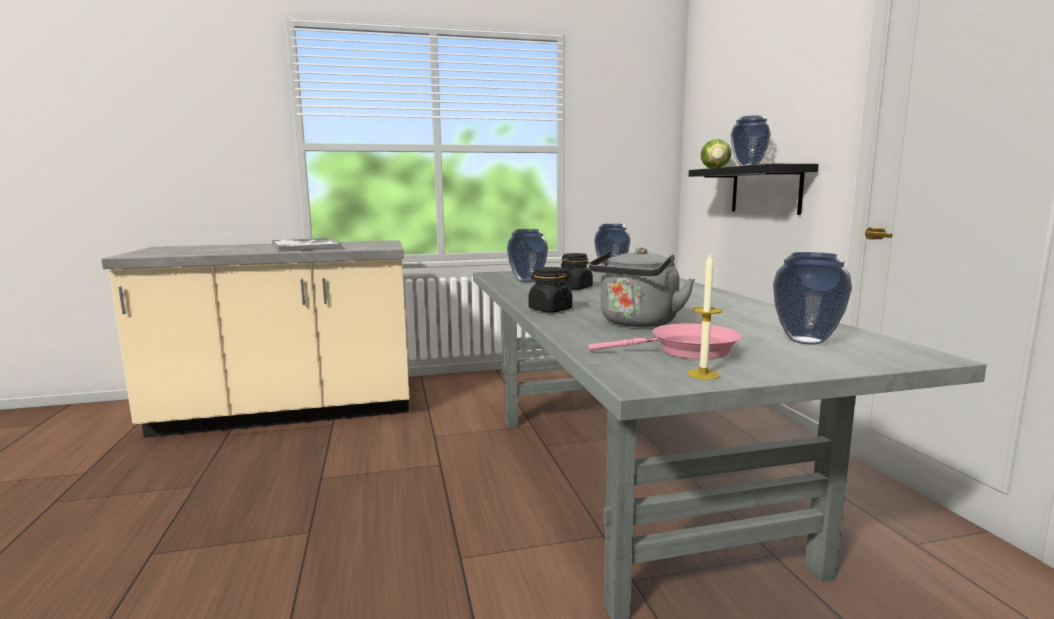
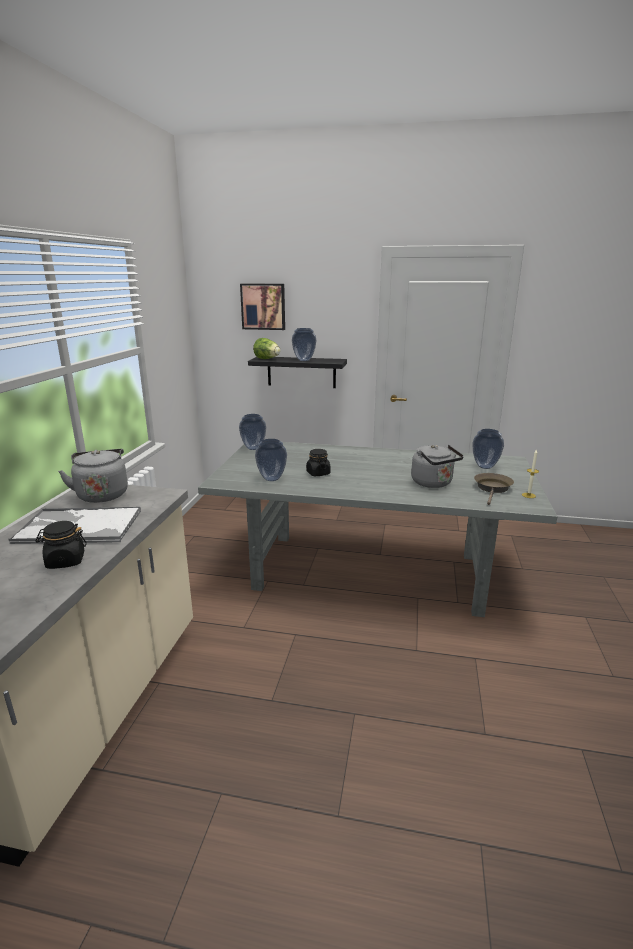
camera: 65 degrees left, 10 degrees up
black jar [529,267,572,312] -> black jar moved to [35,521,87,569]
pink frying pan [588,323,741,359] -> brown frying pan [474,473,514,505]
none -> grey kettle [58,449,128,503]
none -> picture [240,284,285,330]

